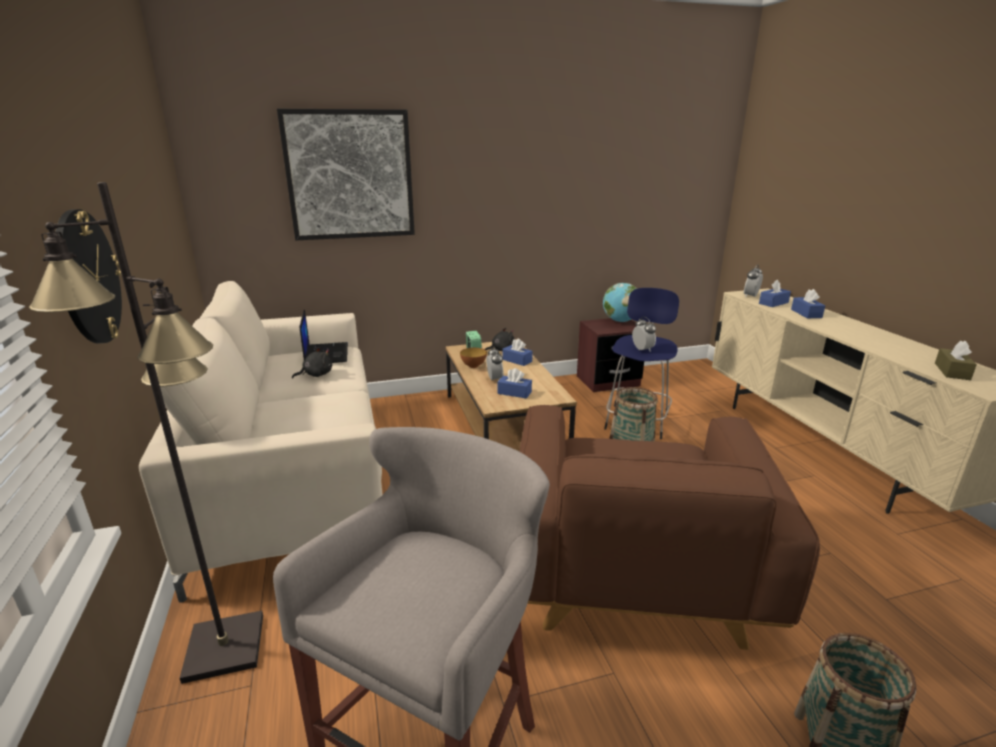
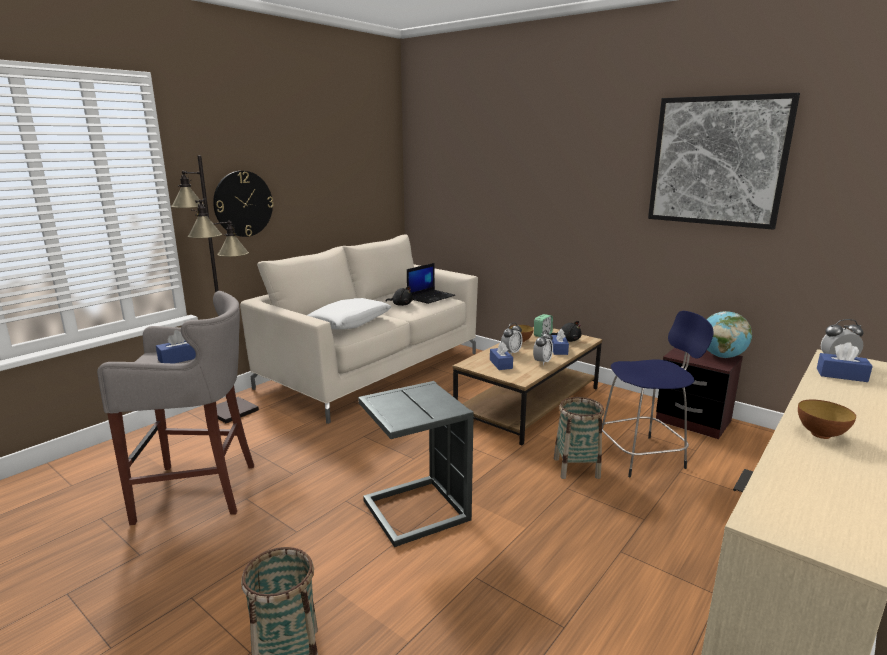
camera: 55 degrees right, 5 degrees down
picture [277,109,415,240] -> picture moved to [648,93,800,230]
brown armchair [519,405,820,650] -> grey side table [358,381,474,547]
alarm clock [632,317,656,352] -> alarm clock moved to [533,330,553,365]
blue tissue box [791,289,825,318] -> blue tissue box moved to [156,330,196,364]
brown tissue box [935,341,977,380] -> none
none -> white pillow [307,298,391,330]
none -> bowl [798,399,856,439]

